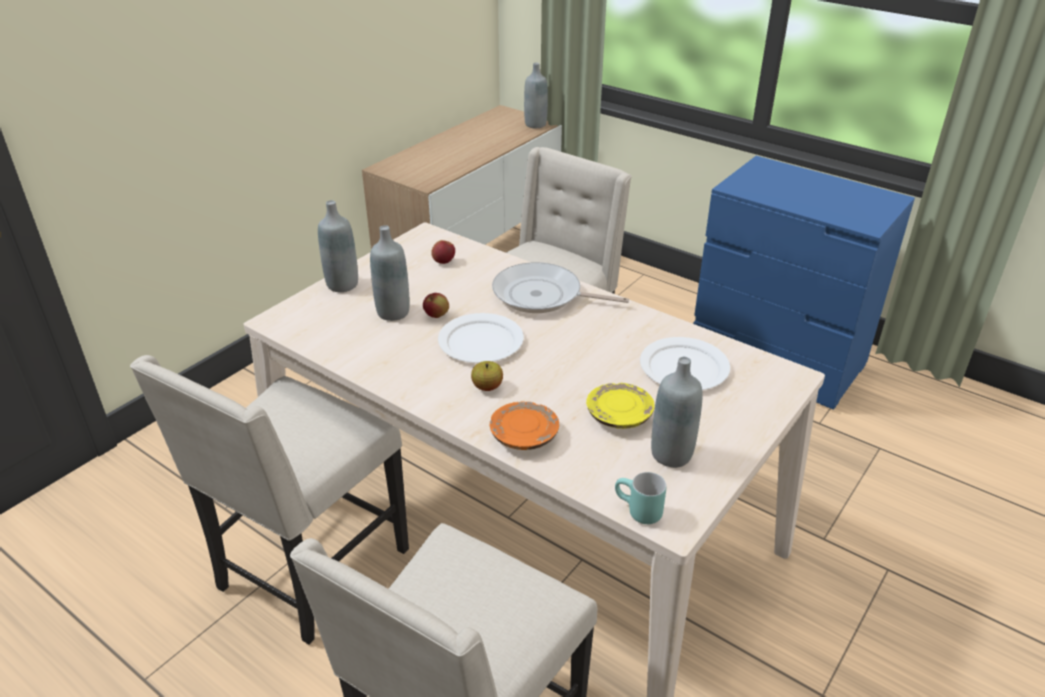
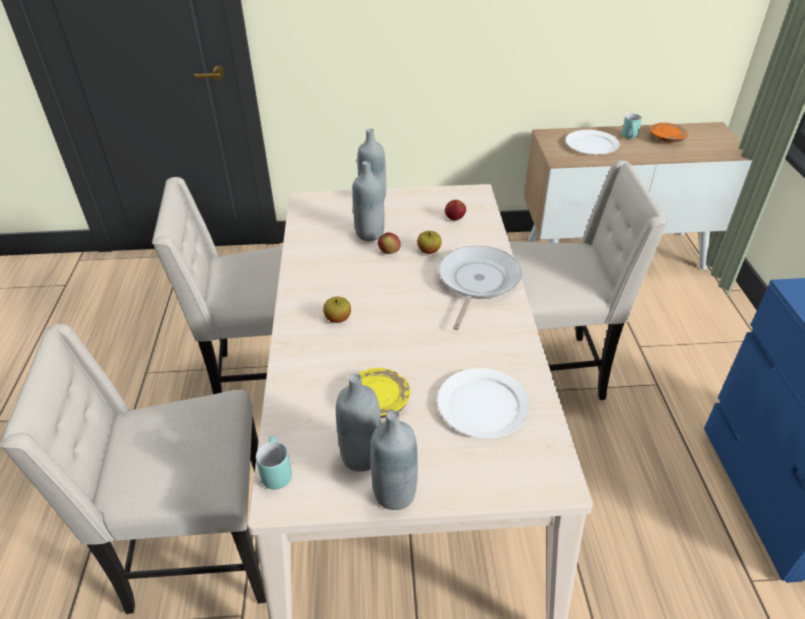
camera: 50 degrees right, 5 degrees up
white plate [438,313,524,363] -> white plate moved to [566,130,620,155]
orange plate [489,401,559,450] -> orange plate moved to [650,123,689,143]
frying pan [492,262,629,313] -> frying pan turned 45 degrees clockwise [439,246,522,330]
grey bottle [524,62,548,128] -> grey bottle moved to [370,410,418,510]
none -> apple [417,231,442,254]
none -> turquoise mug [622,114,642,138]

